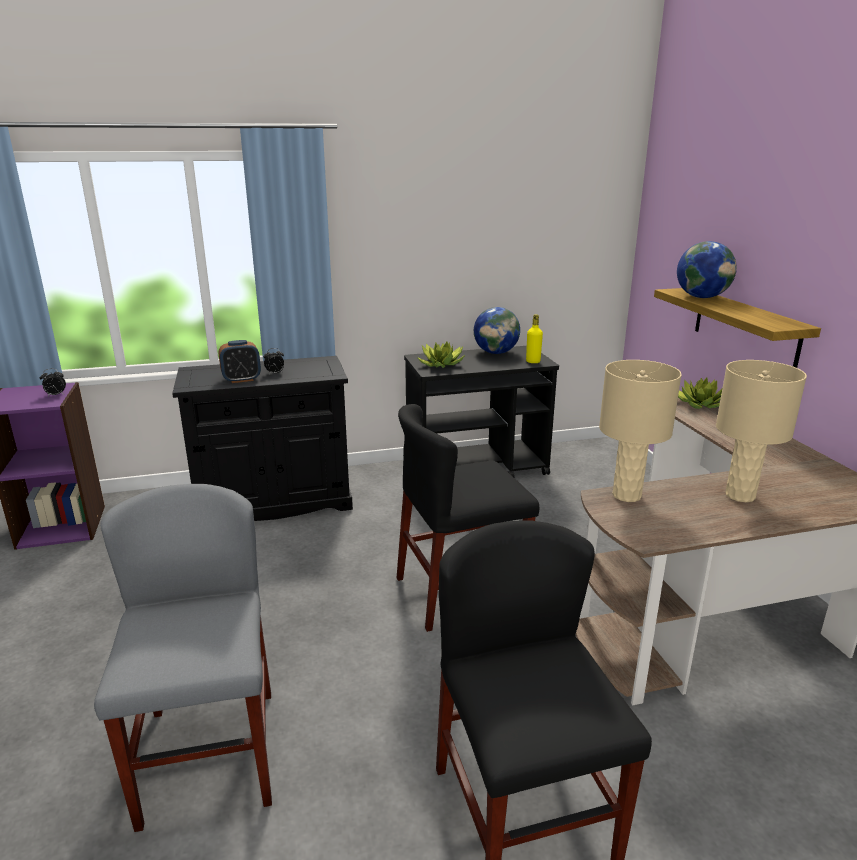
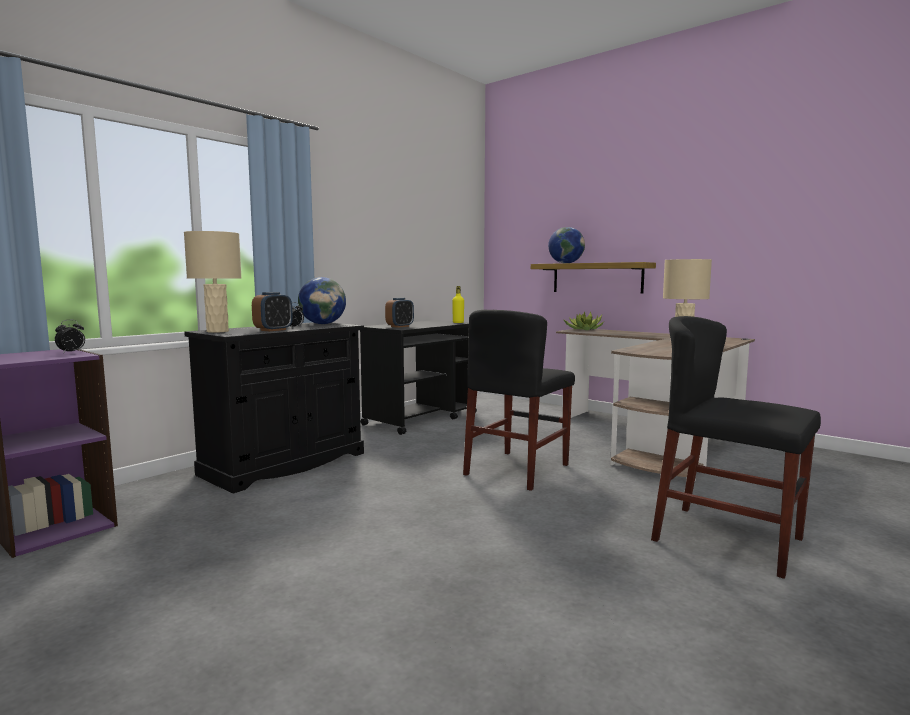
camera: 35 degrees left, 15 degrees down
grey chair [94,484,272,832] -> none
potted plant [417,342,465,368] -> alarm clock [385,298,414,328]
globe [474,307,520,354] -> globe moved to [298,277,346,324]
beige table lamp [599,360,682,502] -> beige table lamp moved to [184,231,241,333]

